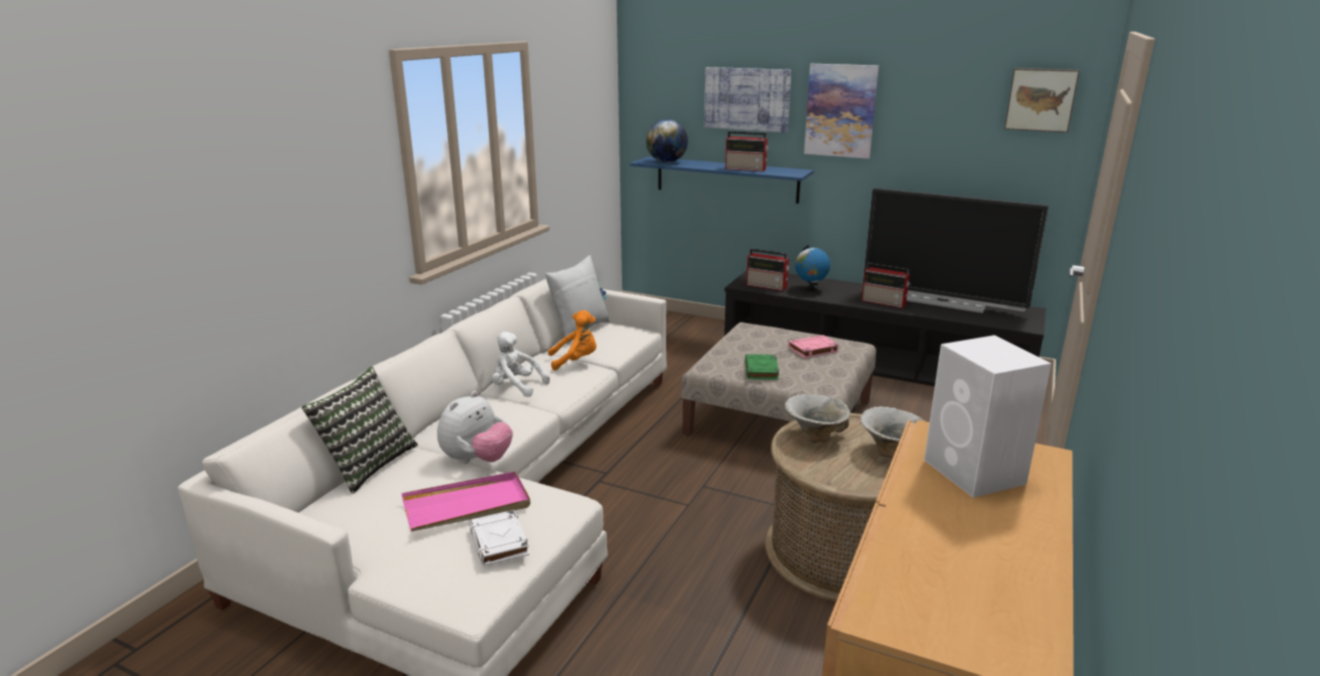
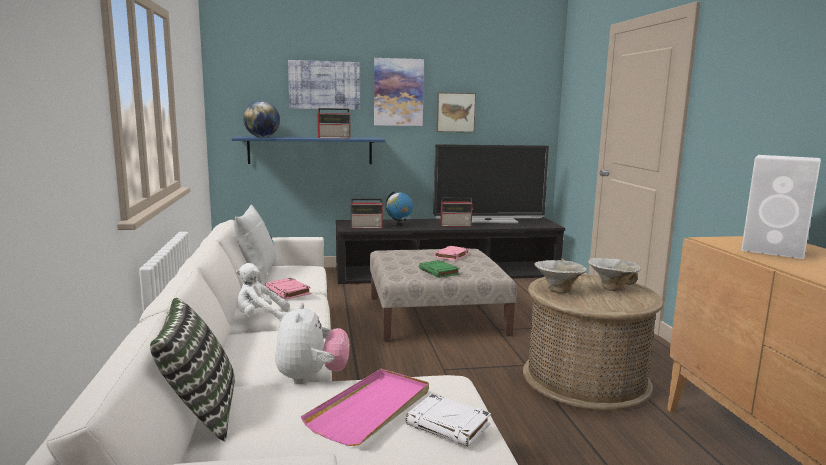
camera: 35 degrees left, 10 degrees down
orange plush toy [548,310,596,370] -> pink book [265,278,311,300]
picture [1004,68,1080,133] -> picture moved to [436,92,476,132]

